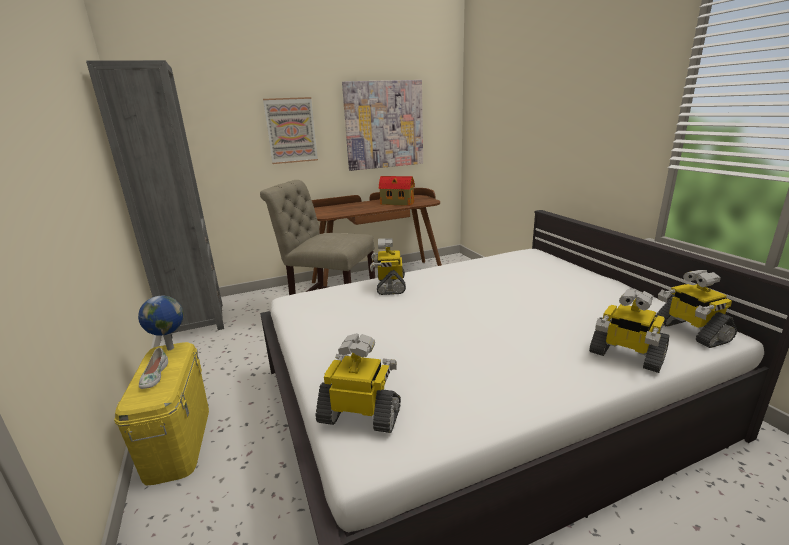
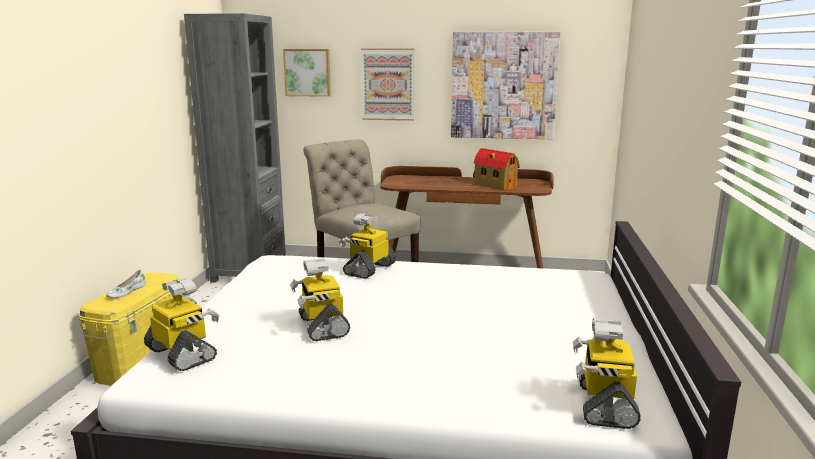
camera: 30 degrees right, 5 degrees down
globe [138,296,184,350] -> none
toy robot [589,289,669,373] -> toy robot moved to [290,259,350,342]
none -> picture [283,49,331,97]

